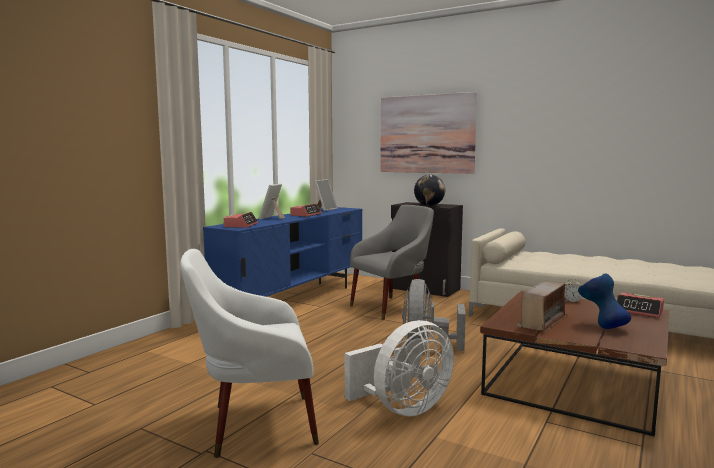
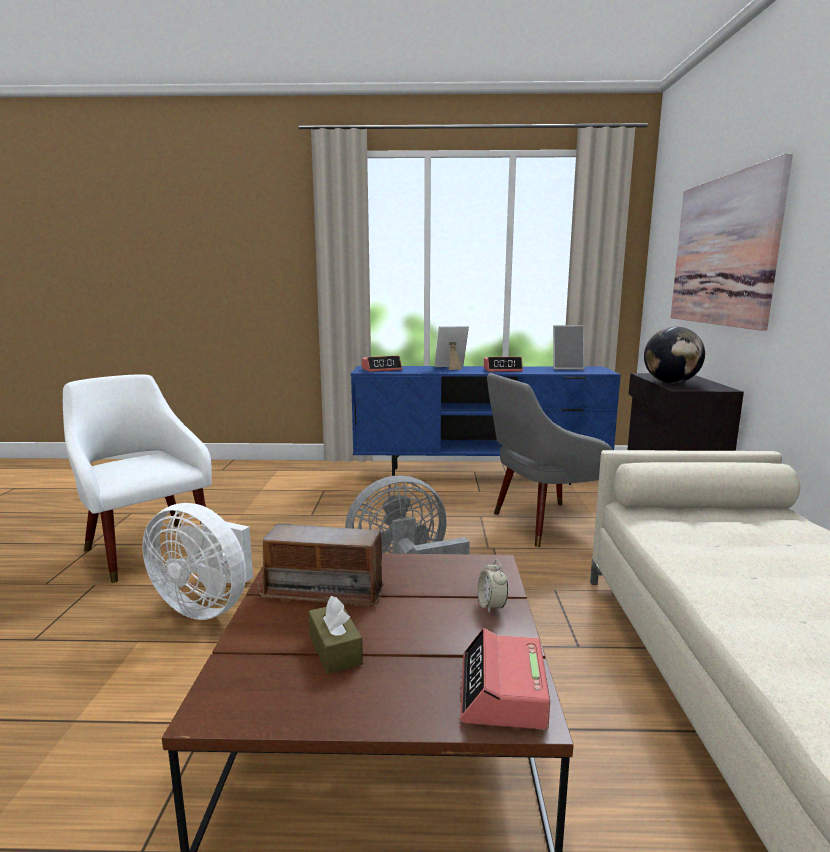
camera: 60 degrees right, 5 degrees up
grey armchair [350,205,434,320] -> grey armchair turned 135 degrees clockwise [487,373,613,547]
blue vase [578,273,631,329] -> brown tissue box [308,596,363,674]

